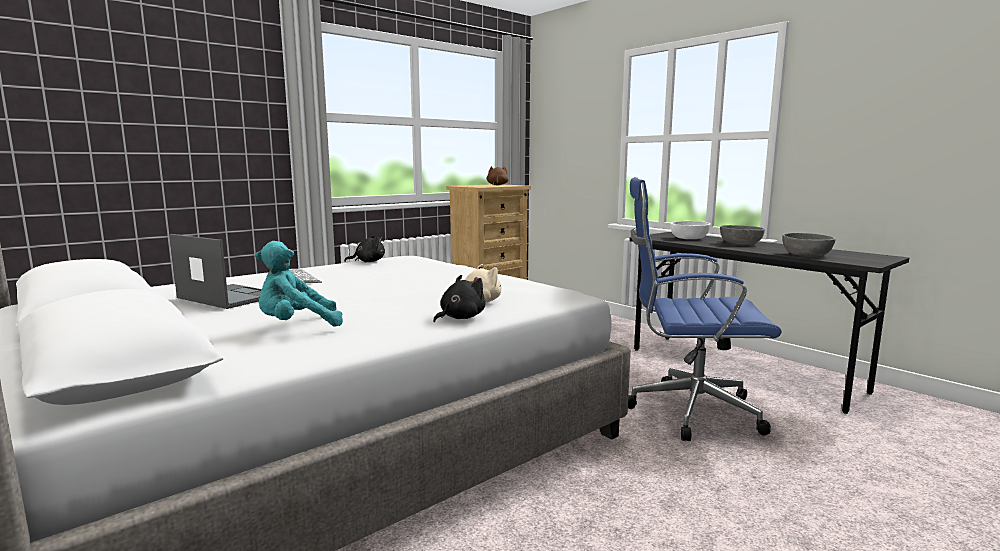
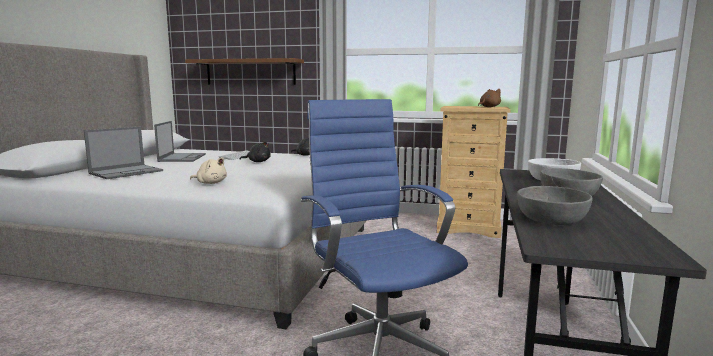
camera: 55 degrees right, 0 degrees up
turquoise plush toy [255,241,343,327] -> laptop [84,127,163,179]
black plush toy [433,275,485,322] -> black plush toy moved to [239,142,271,162]
none -> brown shelf [185,58,304,85]

